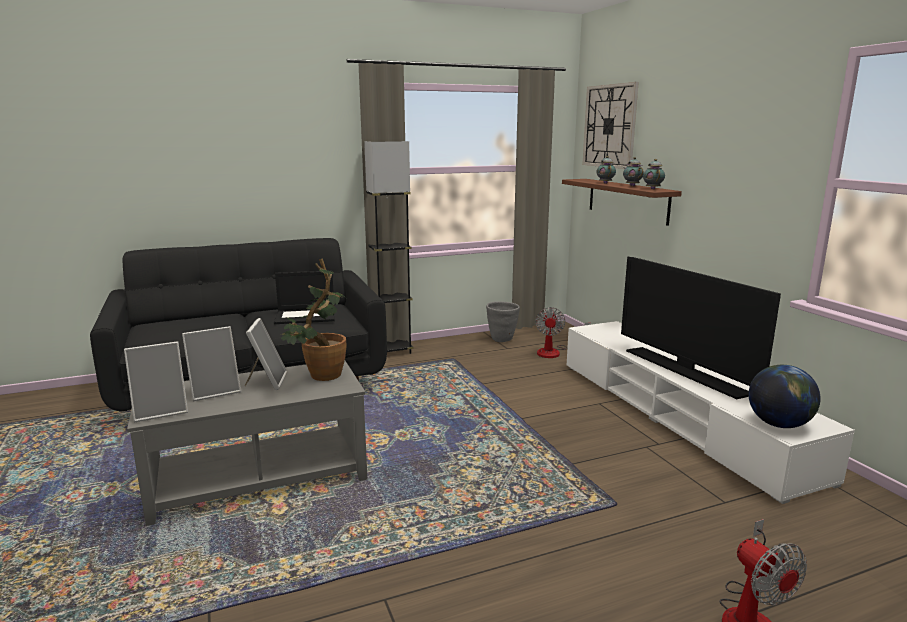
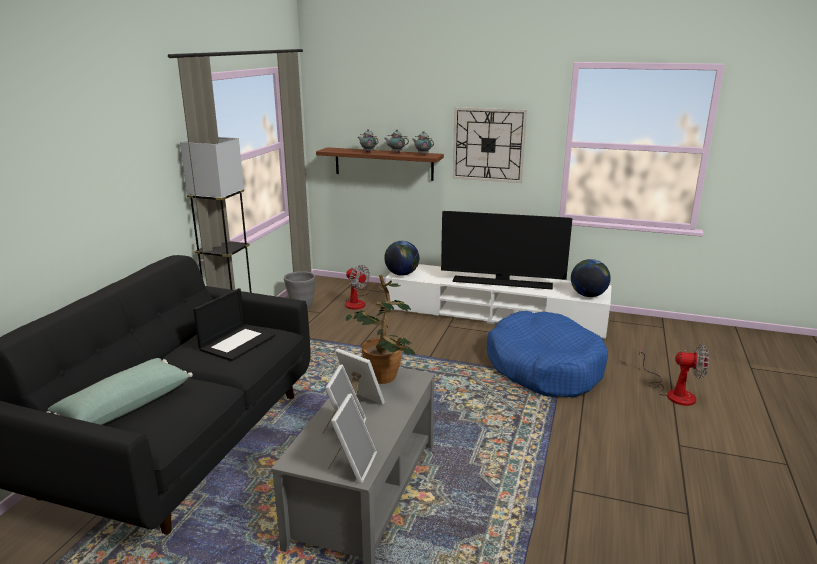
camera: 50 degrees left, 5 degrees up
wall clock [582,82,639,169] -> wall clock moved to [453,107,527,183]
none -> green pillow [47,358,193,425]
none -> globe [384,241,419,276]
none -> blue dog bed [487,311,608,397]

